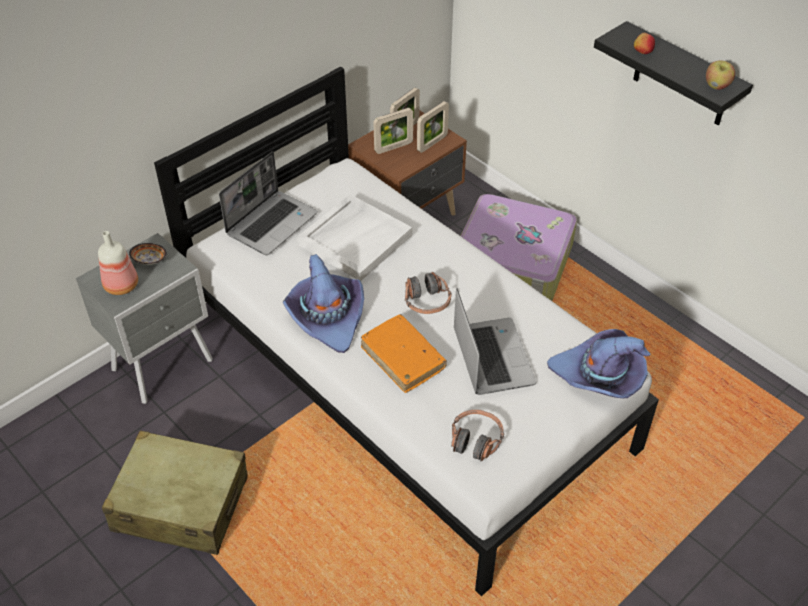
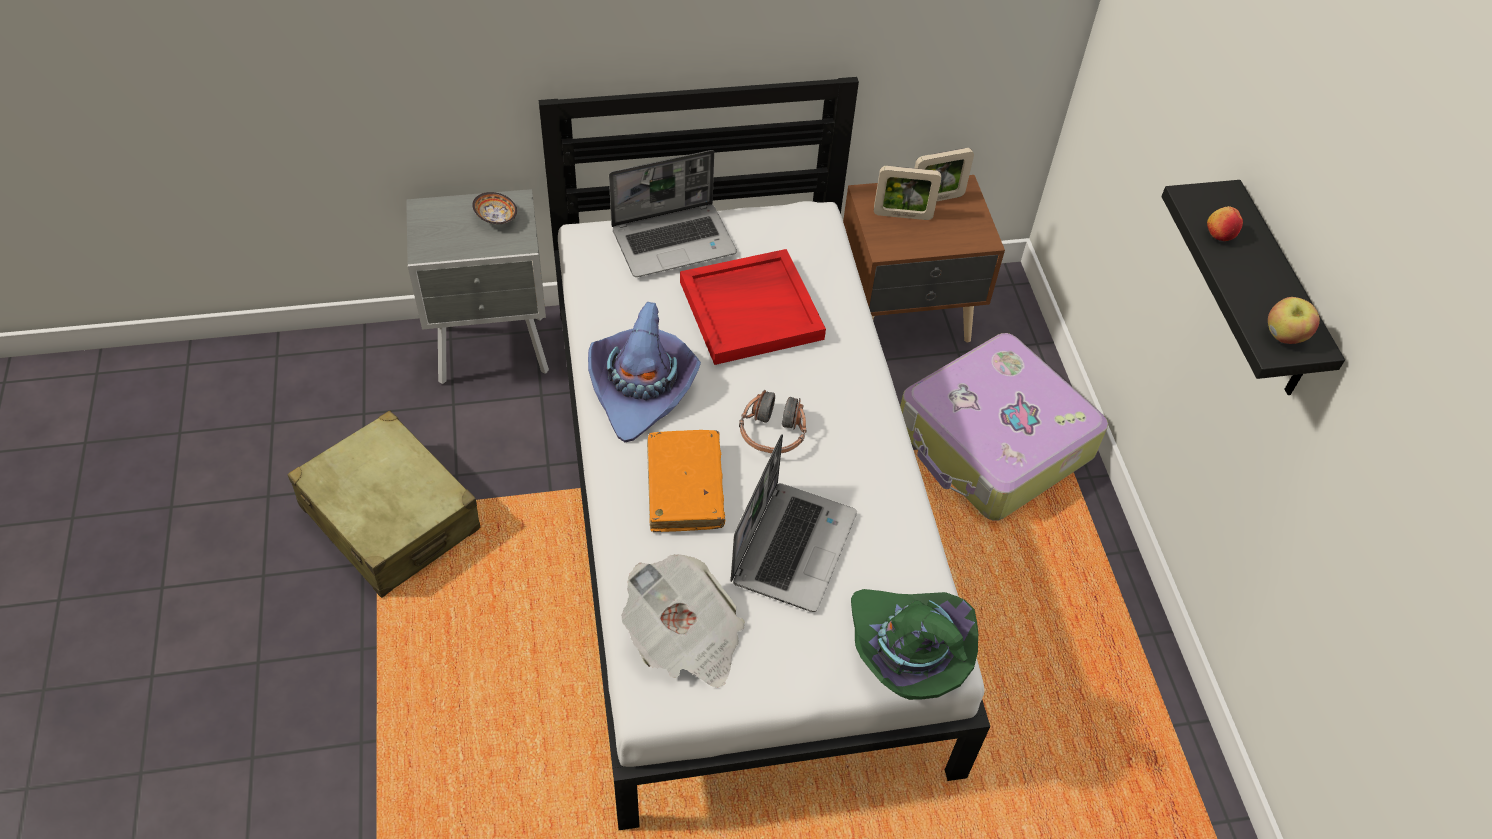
camera: 30 degrees right, 5 degrees up
bottle [98,231,138,295] -> none
white tray [297,194,412,281] -> red tray [680,249,826,365]
picture frame [417,101,449,153] -> none
headphones [451,409,504,461] -> newspaper [621,554,745,687]
purple hat [547,329,650,398] -> green hat [851,589,978,700]

